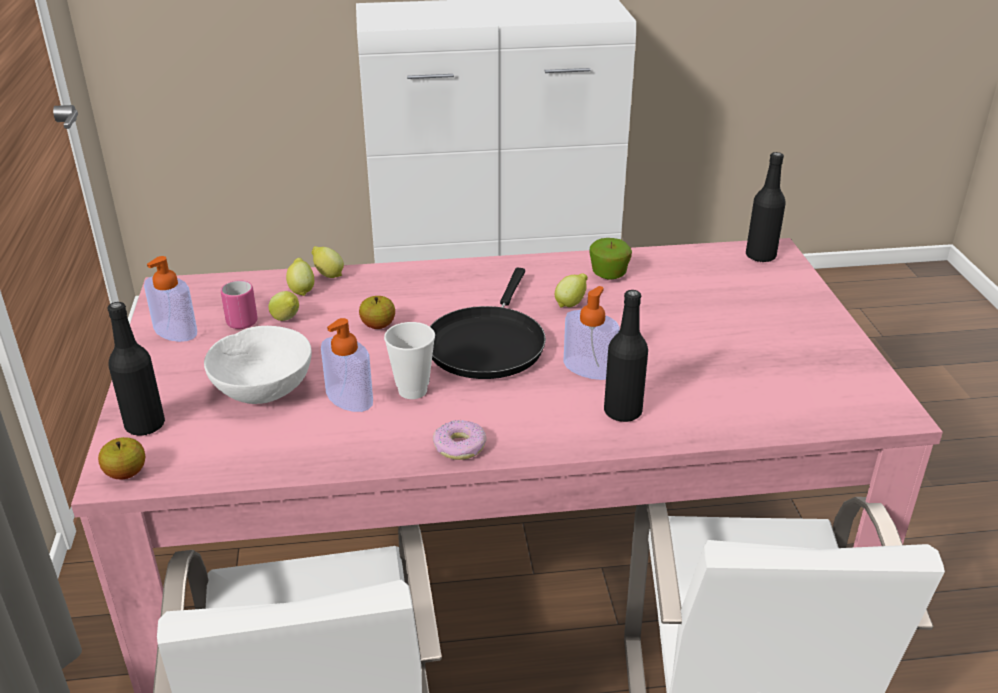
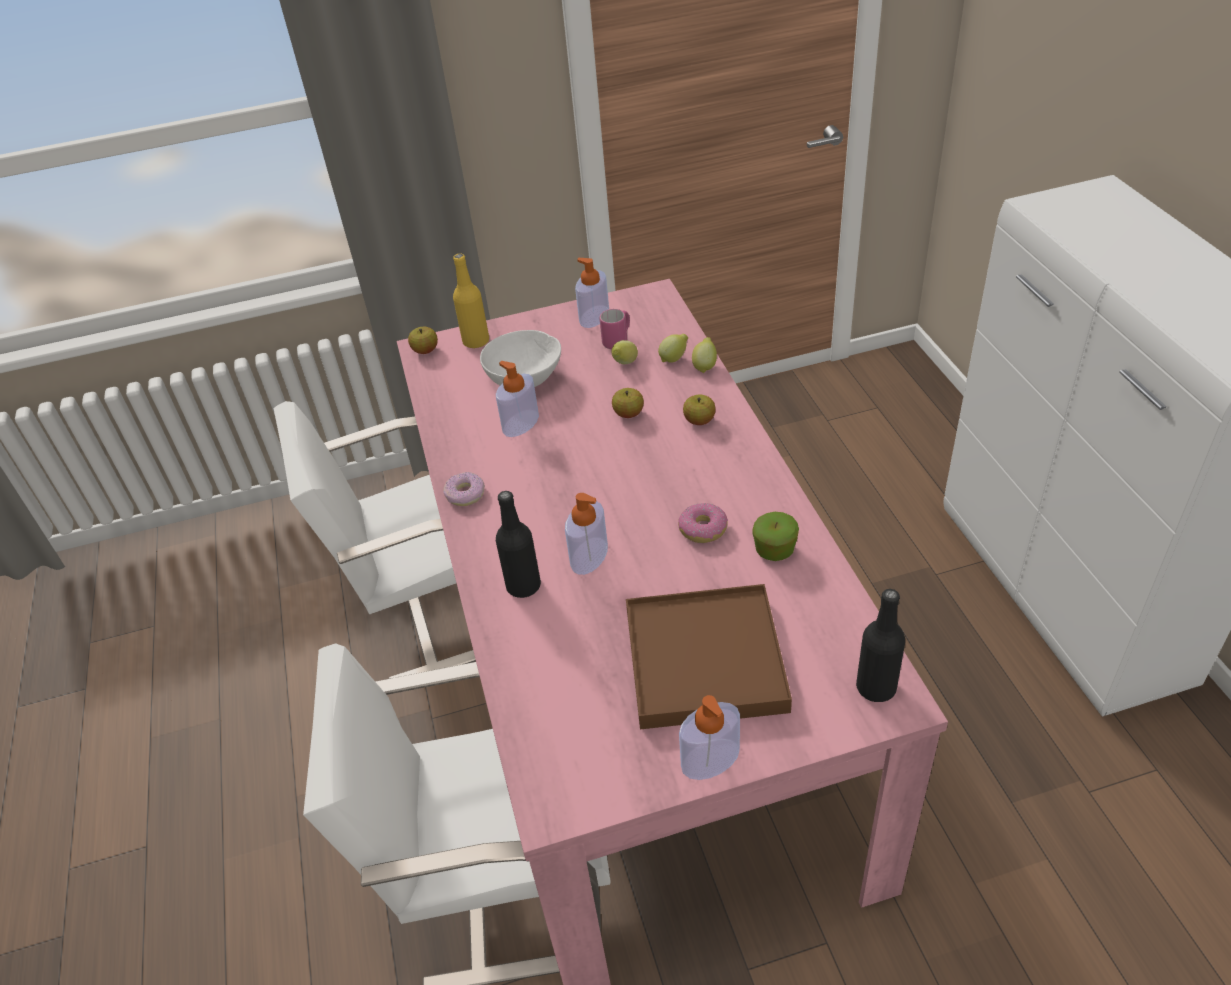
camera: 85 degrees right, 10 degrees up
black bottle [107,302,165,436] -> yellow bottle [453,254,489,348]
cup [384,322,435,399] -> none
black frying pan [430,268,546,379] -> none
lemon [555,273,588,307] -> donut [678,503,728,543]
none -> brown tray [626,584,792,729]
none -> soap dispenser [679,695,740,780]
none -> apple [683,395,716,425]

